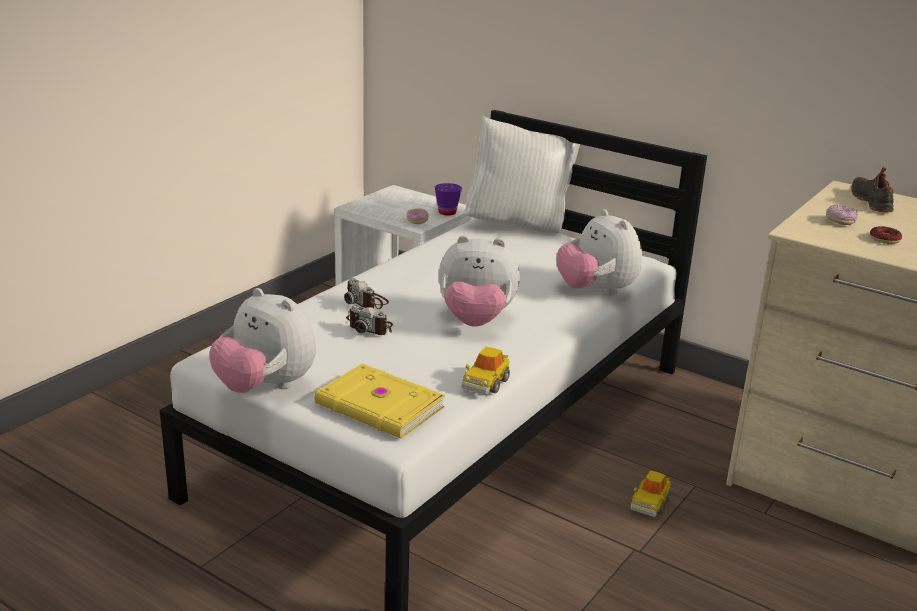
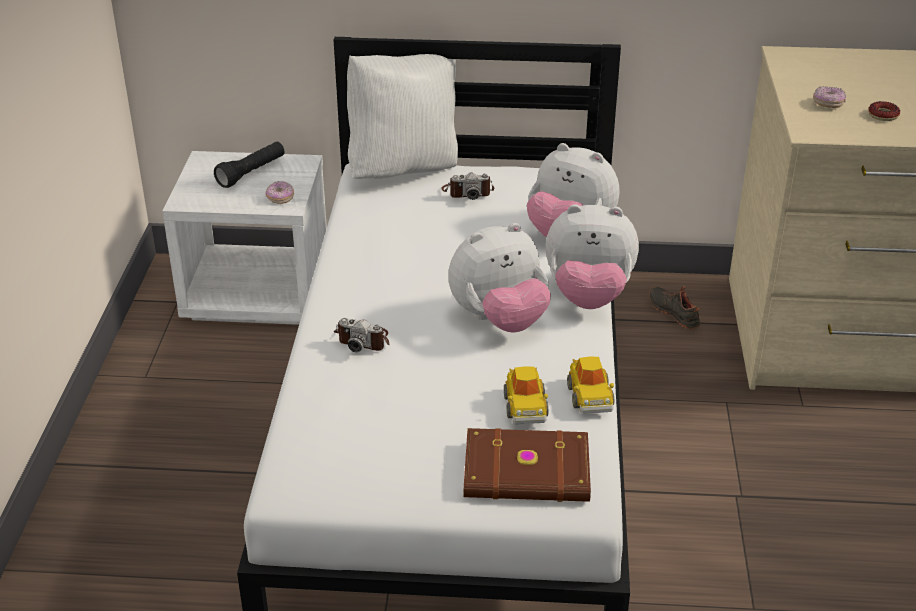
camera: 30 degrees left, 10 degrees up
plush toy [209,288,316,393] -> plush toy moved to [546,204,639,309]
yellow book [314,364,445,439] -> brown book [464,428,591,502]
camera [346,305,393,335] -> camera moved to [441,172,494,200]
purple cup [435,183,462,215] -> none
toy car [630,470,671,517] -> toy car moved to [504,366,548,424]
black shoe [851,167,894,212] -> black shoe moved to [649,286,700,329]
none -> black flashlight [214,142,284,188]

